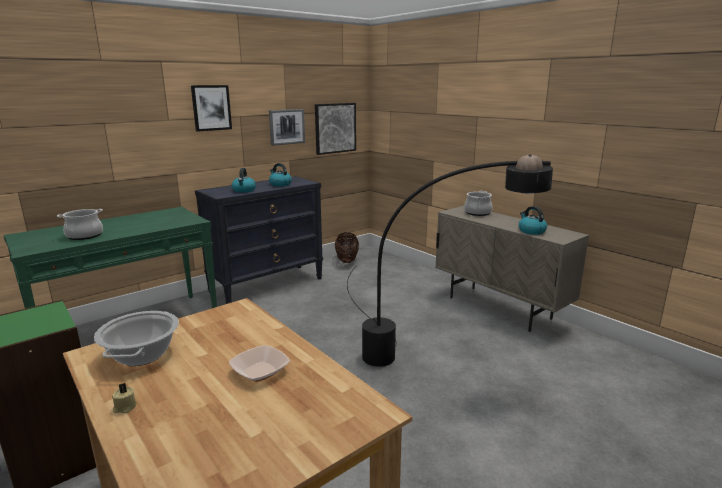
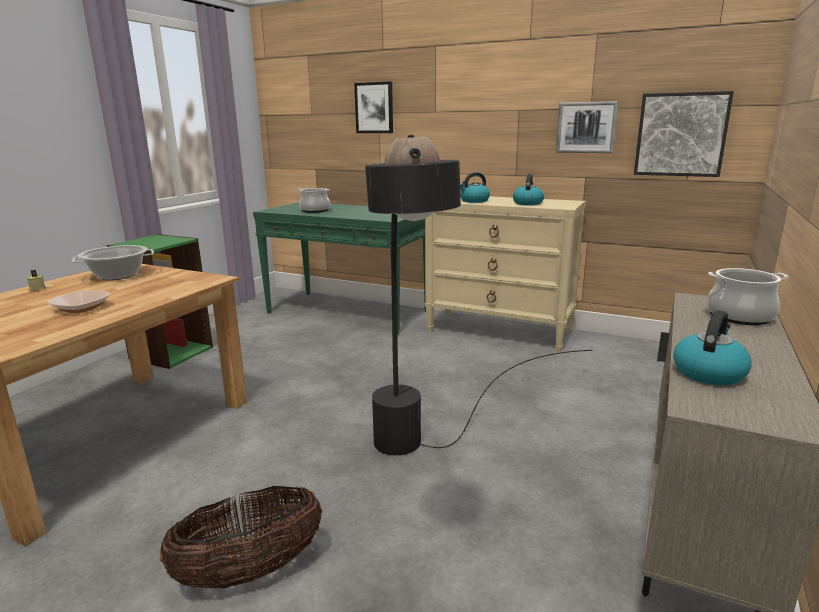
camera: 65 degrees right, 0 degrees up
picture [191,85,232,132] -> picture moved to [354,81,393,133]
black dresser [195,176,323,304] -> beige dresser [425,196,586,352]
basket [335,232,359,263] -> basket moved to [160,486,322,589]

